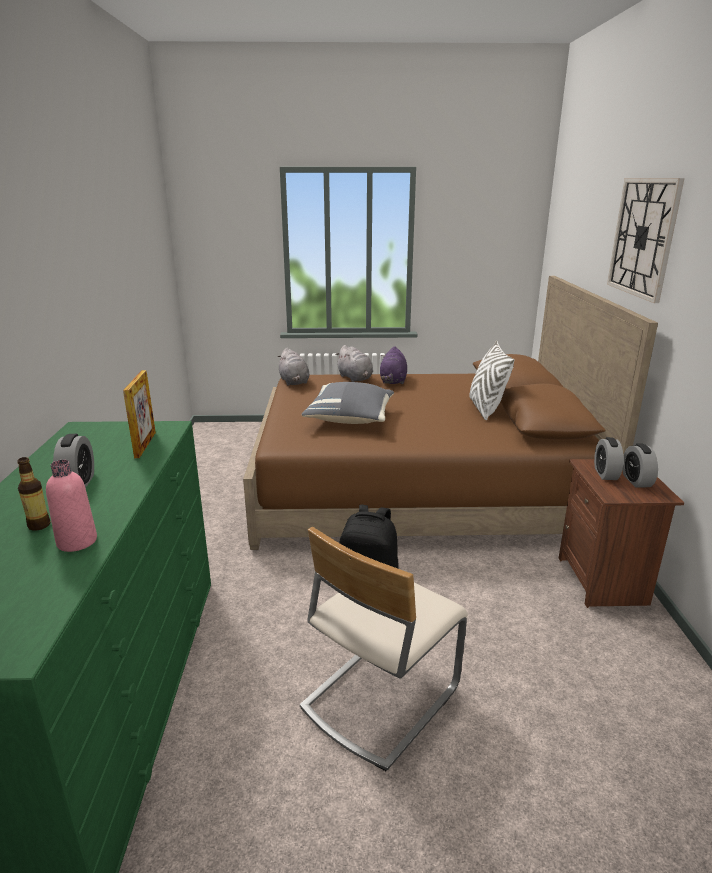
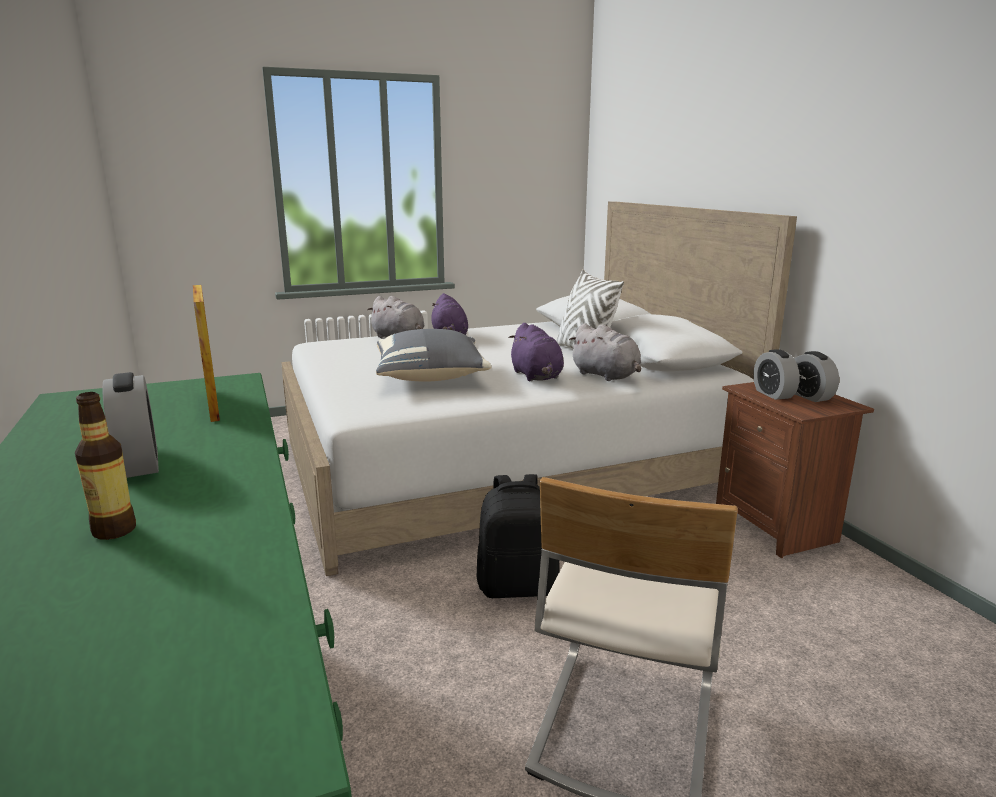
camera: 20 degrees left, 5 degrees down
pink bottle [46,460,97,552] -> none
brown bed [243,276,658,550] -> white bed [281,201,797,576]
grey plush toy [278,348,309,386] -> grey plush toy moved to [569,323,641,381]
wall clock [607,178,684,303] -> none
none -> purple plush toy [509,323,564,381]

